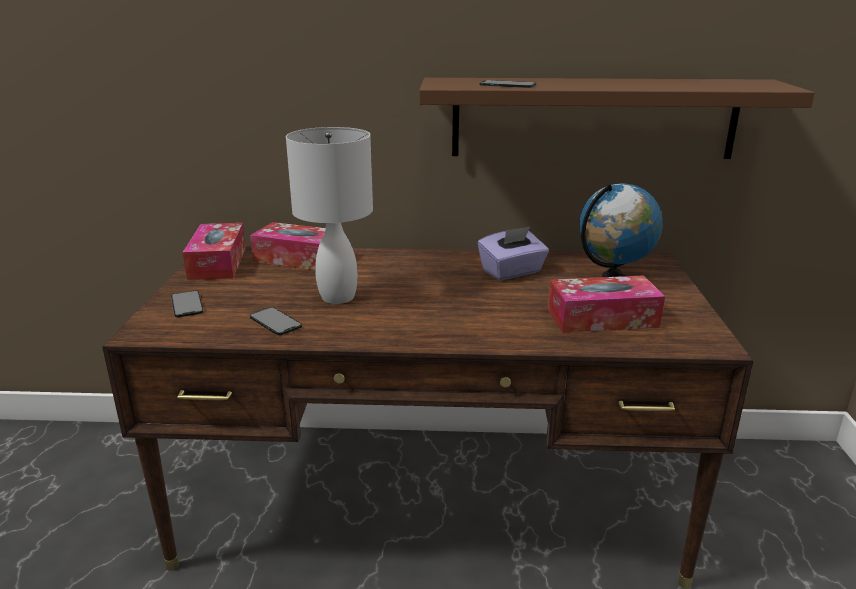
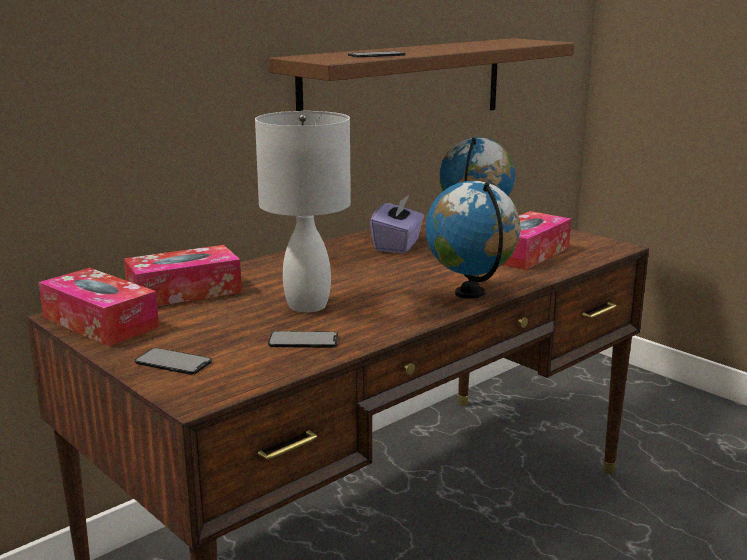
camera: 45 degrees left, 5 degrees down
none -> globe [425,181,520,299]

